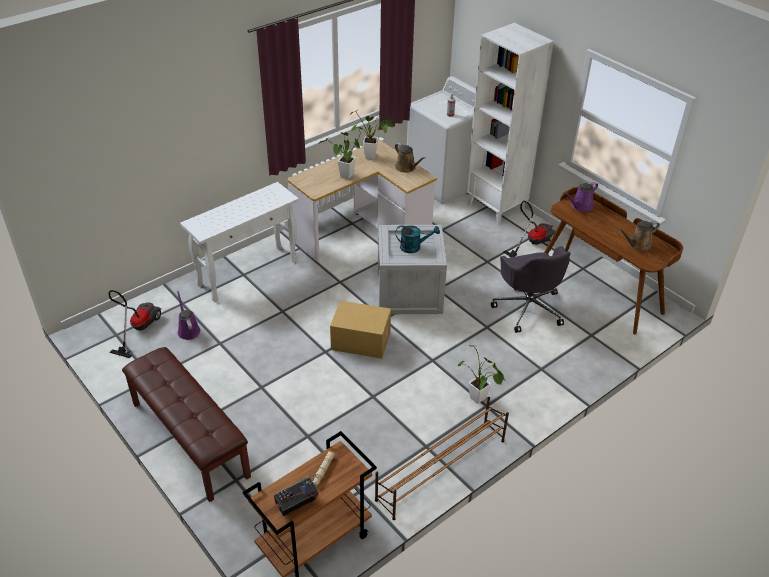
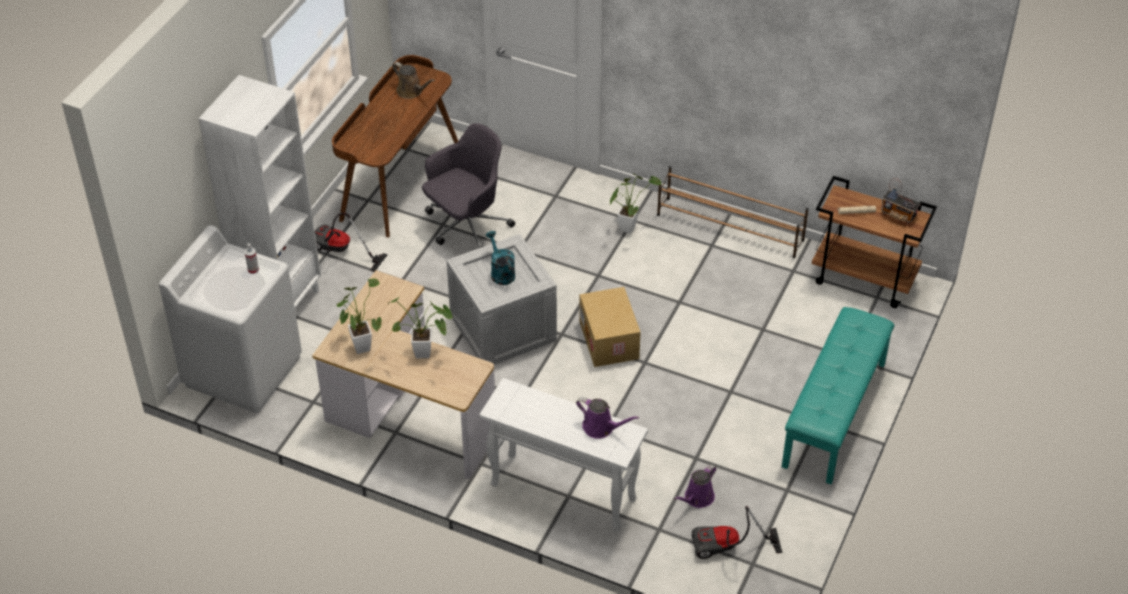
camera: 115 degrees left, 5 degrees up
brown bench [122,347,251,502] -> turquoise bench [782,307,895,484]
brown watering can [395,143,426,173] -> none
purple watering can [564,182,598,212] -> purple watering can moved to [576,397,639,439]

